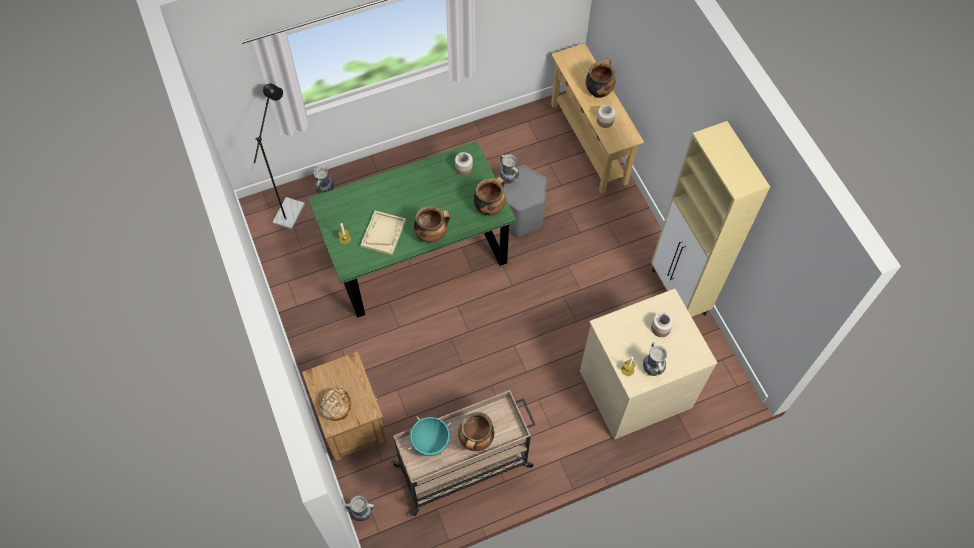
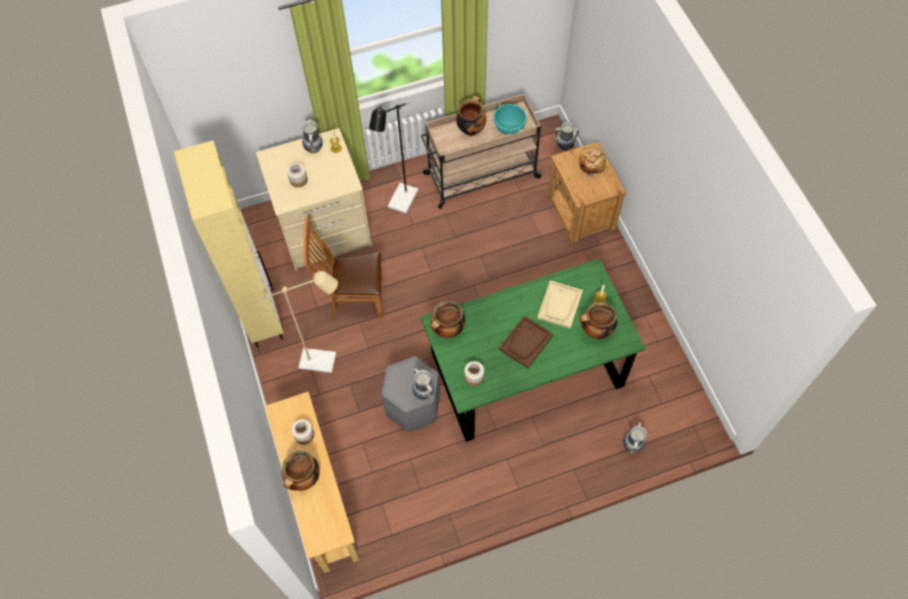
camera: 175 degrees left, 0 degrees up
black floor lamp [251,84,305,229] -> black floor lamp moved to [369,102,418,213]
cooking pot [414,206,450,243] -> cooking pot moved to [579,302,617,339]
none -> beige floor lamp [261,271,338,373]
none -> brown chair [303,216,383,318]
none -> brown tray [499,316,553,368]

